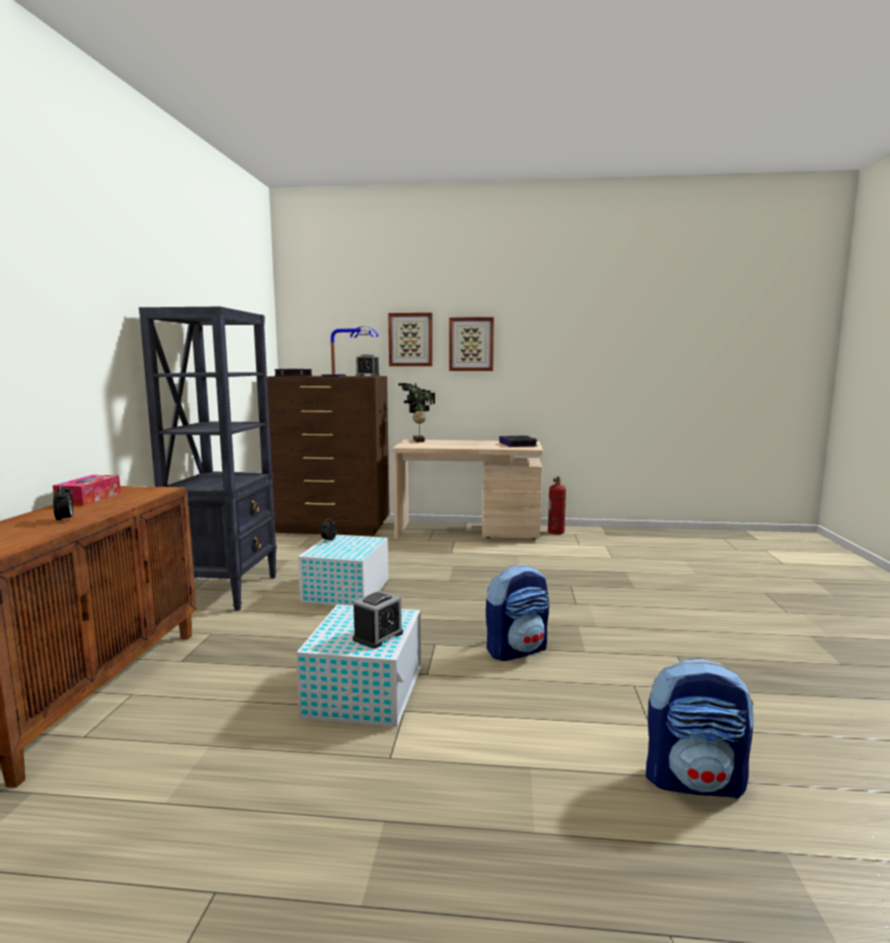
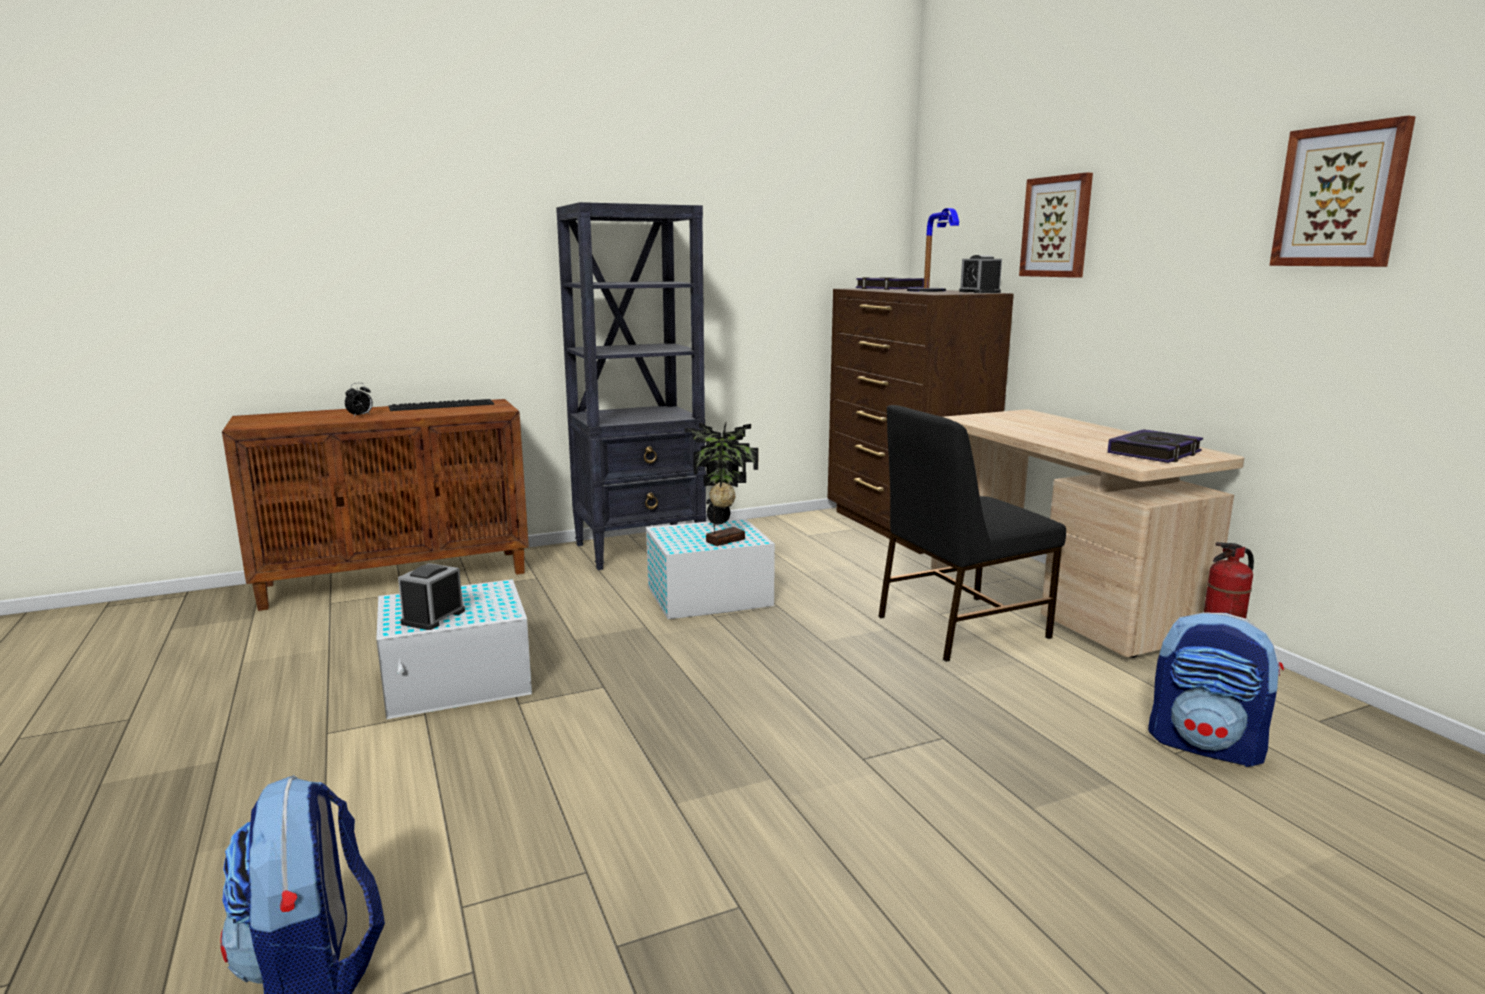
camera: 60 degrees right, 5 degrees up
tissue box [53,475,121,506] -> keyboard [388,399,494,411]
alarm clock [353,591,403,649] -> alarm clock turned 105 degrees clockwise [398,563,465,630]
potted plant [398,383,435,442] -> potted plant moved to [684,423,758,546]
picture [449,317,494,371] -> picture moved to [1269,116,1416,267]
backpack [486,565,549,661] -> backpack moved to [1148,612,1284,767]
none -> black chair [878,405,1066,662]

